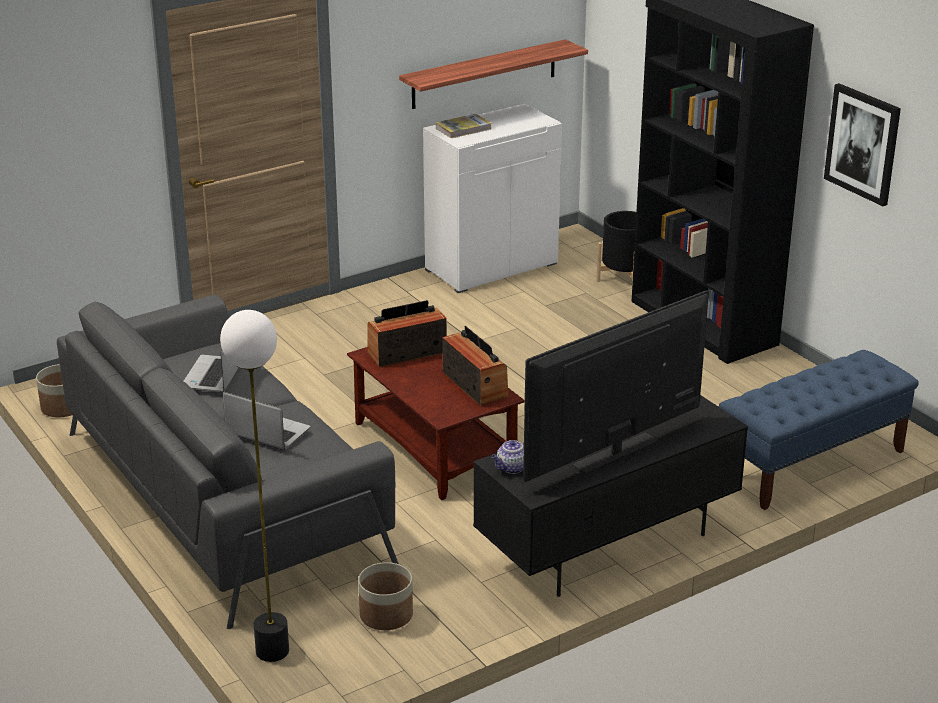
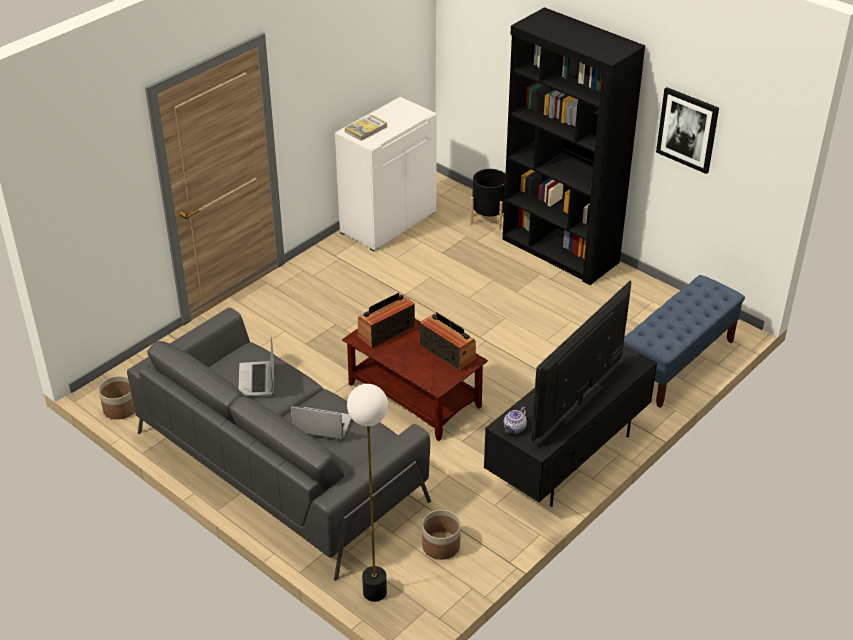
camera: 15 degrees left, 10 degrees up
shelf [399,39,588,109] -> none

